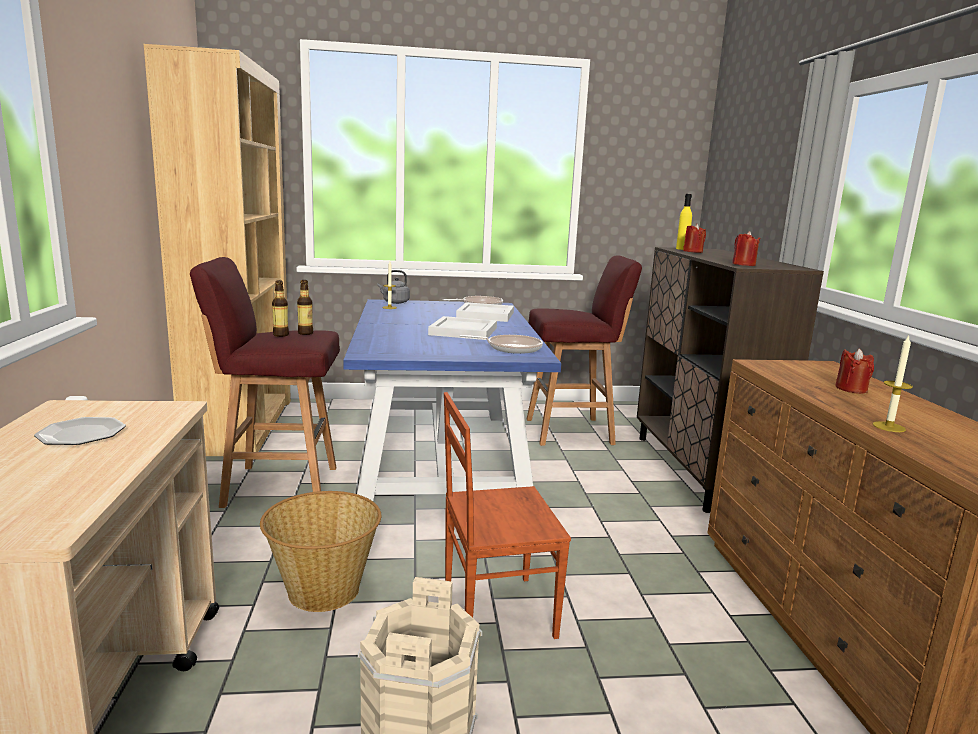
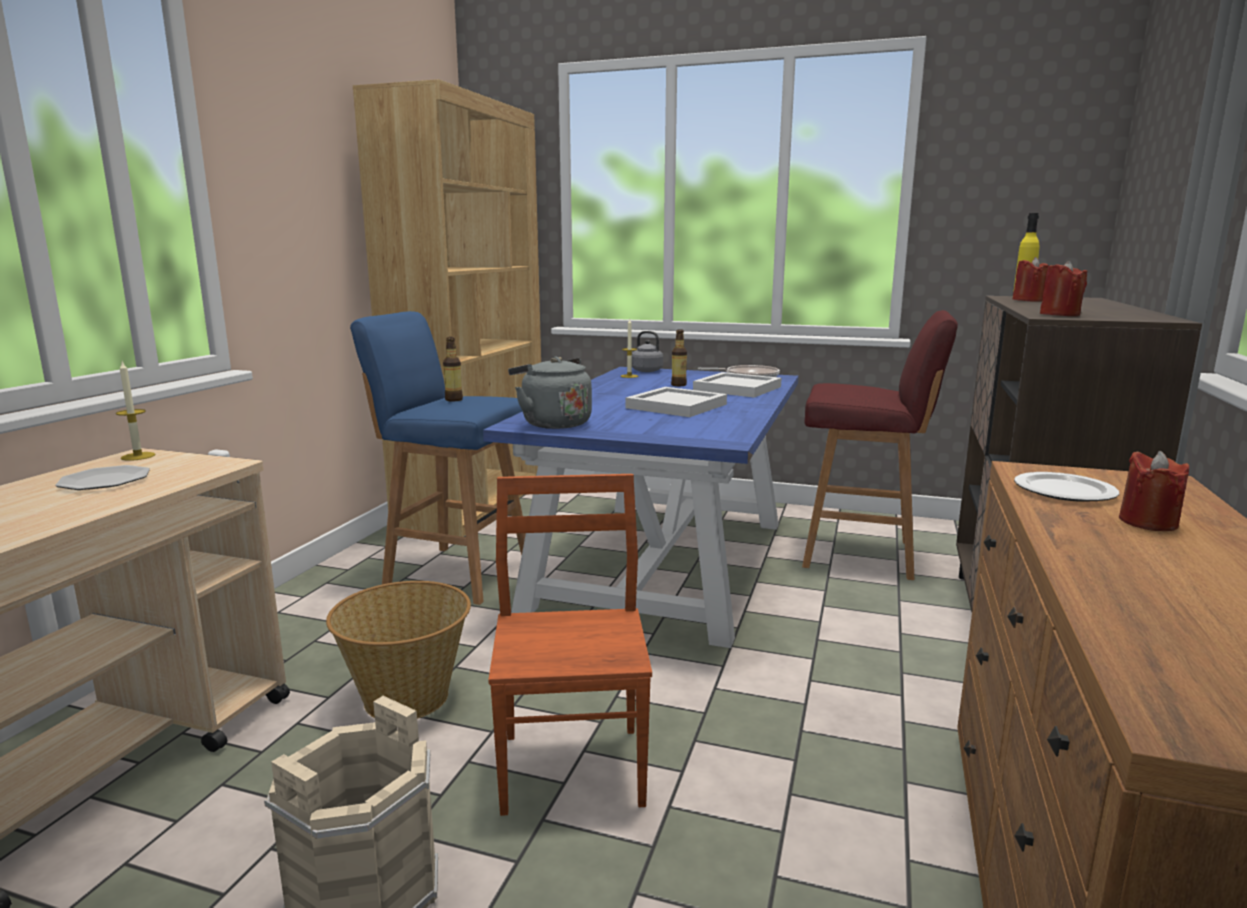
camera: 25 degrees right, 0 degrees up
red stool [190,257,340,508] -> blue stool [350,311,526,605]
bottle [297,280,313,335] -> bottle moved to [671,329,687,386]
brown chair [444,392,571,639] -> brown chair turned 75 degrees clockwise [488,474,652,816]
frying pan [459,335,543,354] -> none
candle [873,335,913,432] -> candle moved to [116,362,156,461]
none -> grey kettle [508,357,592,429]
none -> plate [1014,472,1119,502]

